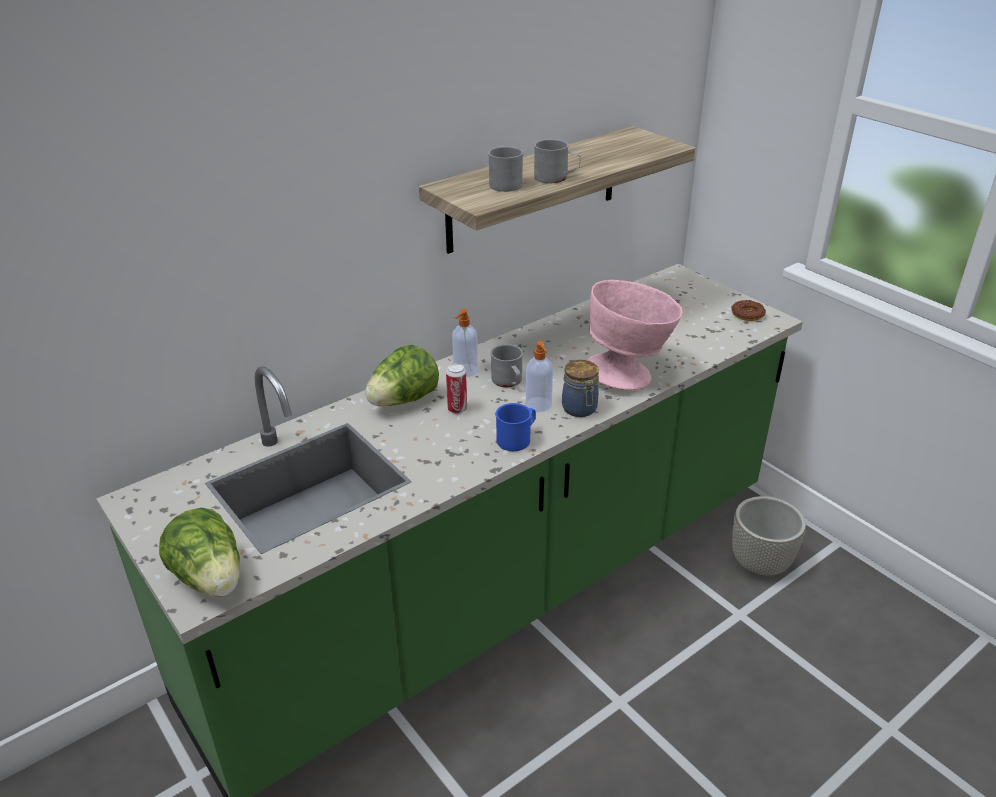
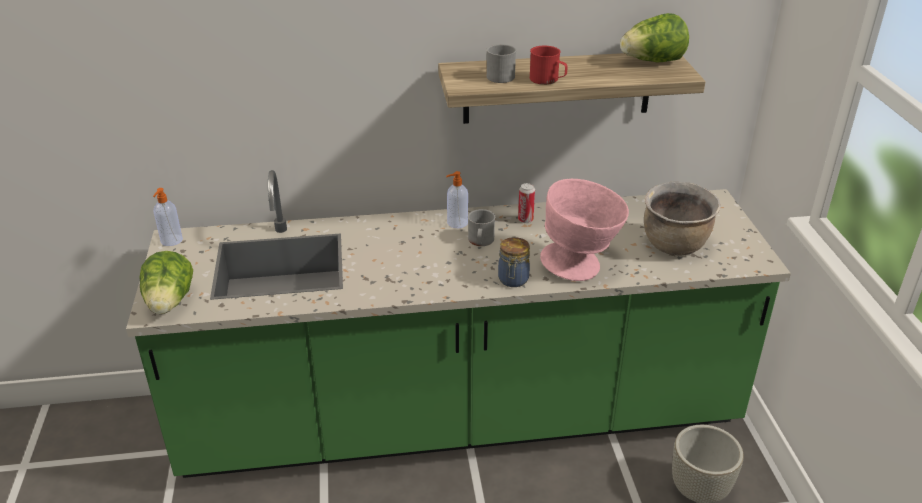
camera: 30 degrees right, 0 degrees up
lettuce [365,345,439,406] -> lettuce moved to [620,13,689,62]
can [446,363,467,414] -> can moved to [518,183,535,223]
blue mug [496,403,536,451] -> none
soap dispenser [526,341,553,412] -> soap dispenser moved to [153,188,183,246]
grey mug [534,139,581,183] -> red mug [530,46,568,85]
donut [731,300,766,321] -> none
none -> brown cooking pot [644,182,721,255]

